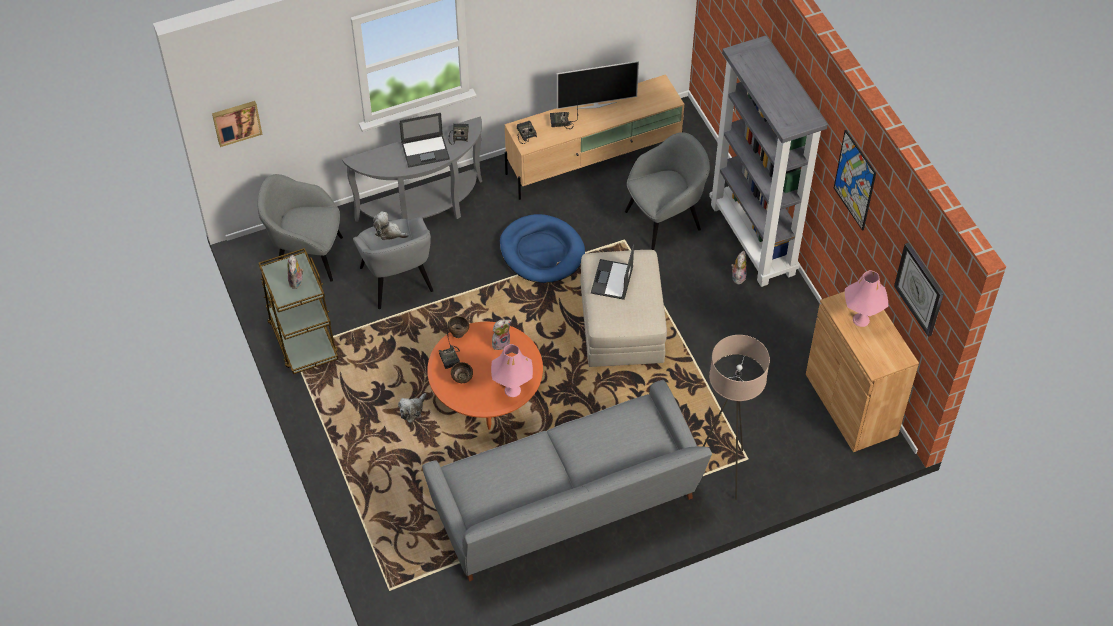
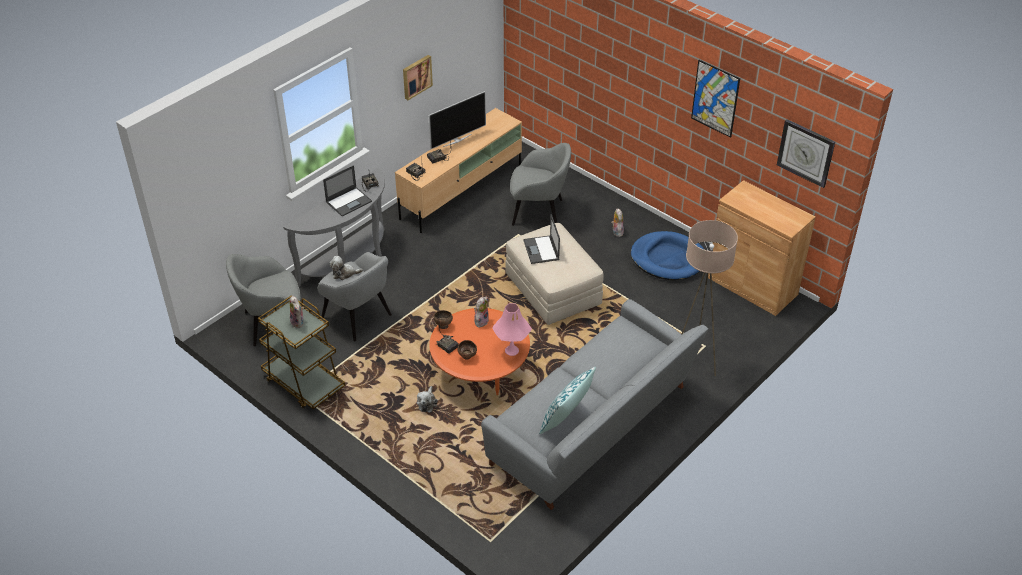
camera: 25 degrees left, 10 degrees down
picture [212,101,263,147] -> picture moved to [403,55,433,100]
blue dog bed [500,214,585,283] -> blue dog bed moved to [631,231,704,280]
grey armchair [625,132,710,250] -> grey armchair turned 60 degrees clockwise [510,143,571,226]
grey bookcase [709,35,828,287] -> none
pink table lamp [845,270,888,327] -> none
none -> pillow [539,367,596,434]

